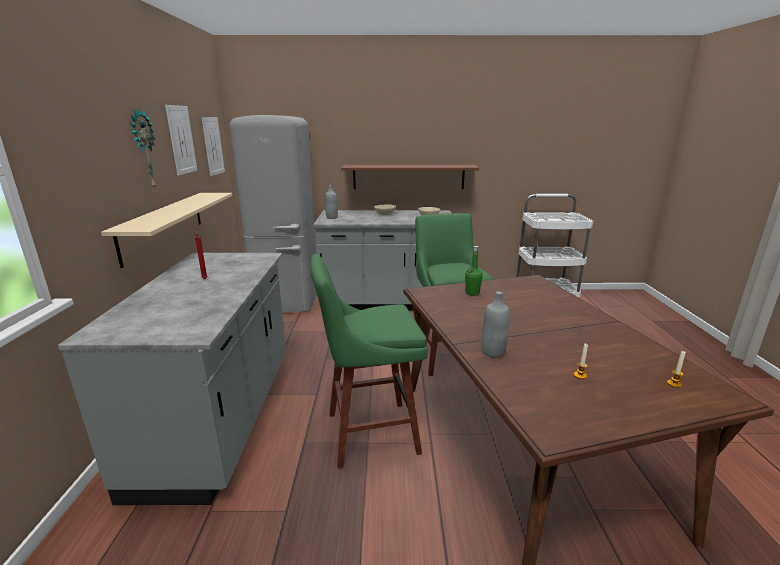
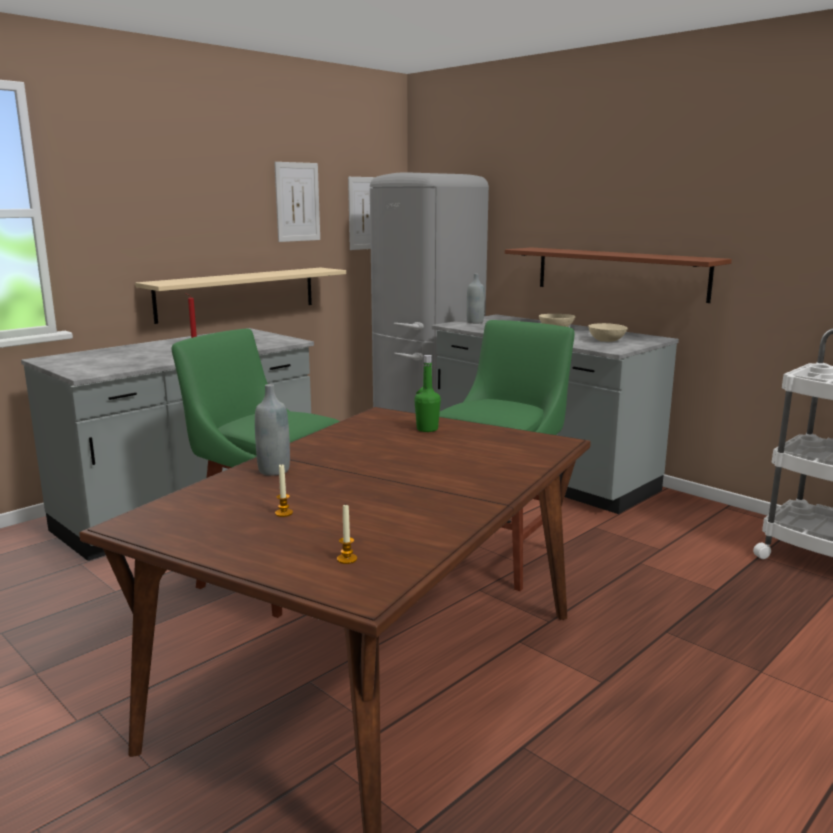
camera: 45 degrees right, 5 degrees down
wall clock [130,109,156,189] -> none

